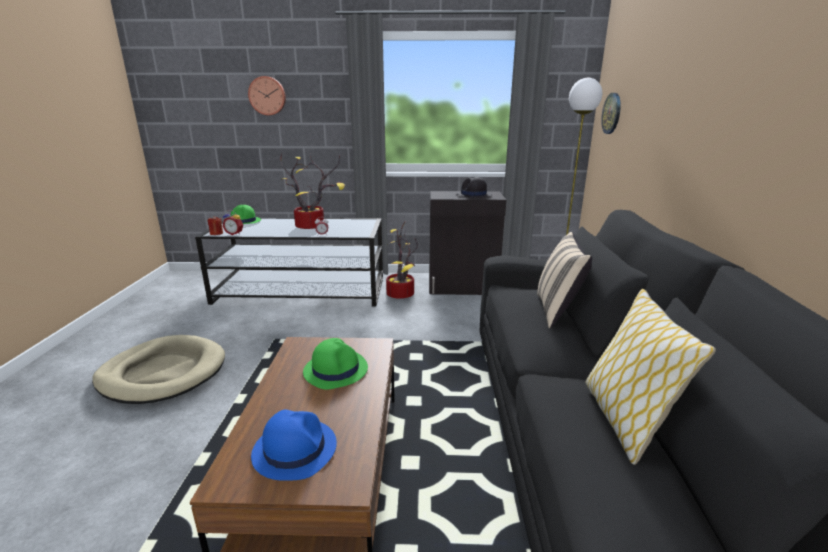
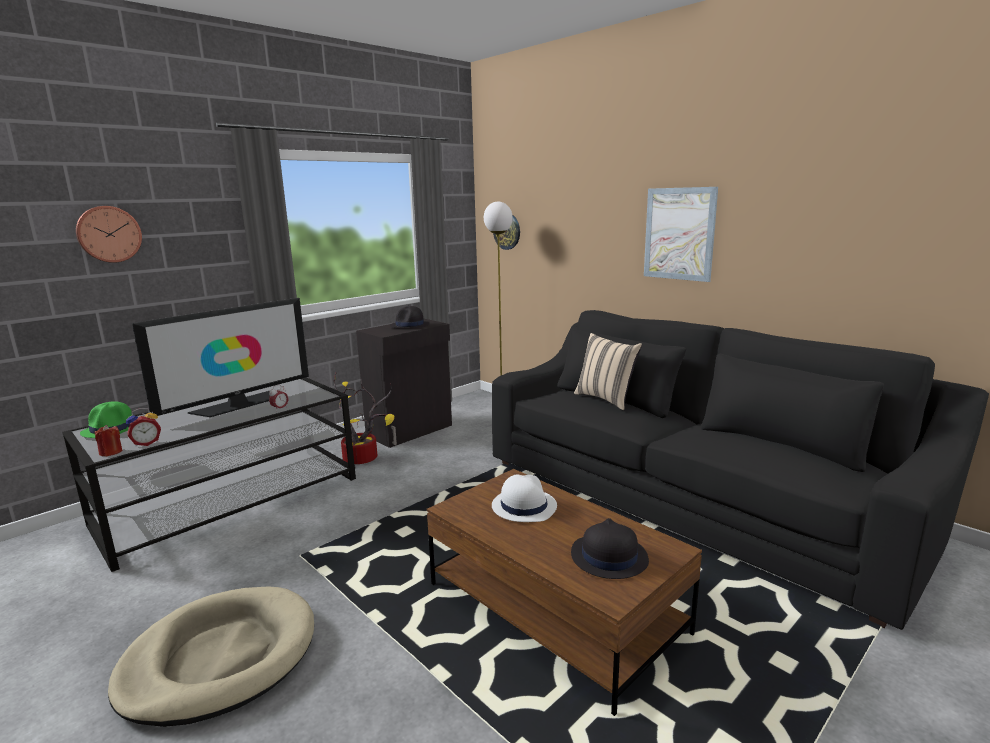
camera: 45 degrees left, 5 degrees down
blue hat [251,409,337,481] -> black hat [571,518,649,579]
potted plant [280,153,345,229] -> television [132,298,309,417]
green hat [303,338,368,390] -> white hat [492,474,557,522]
pillow [586,289,716,465] -> none
none -> picture [644,187,718,282]

